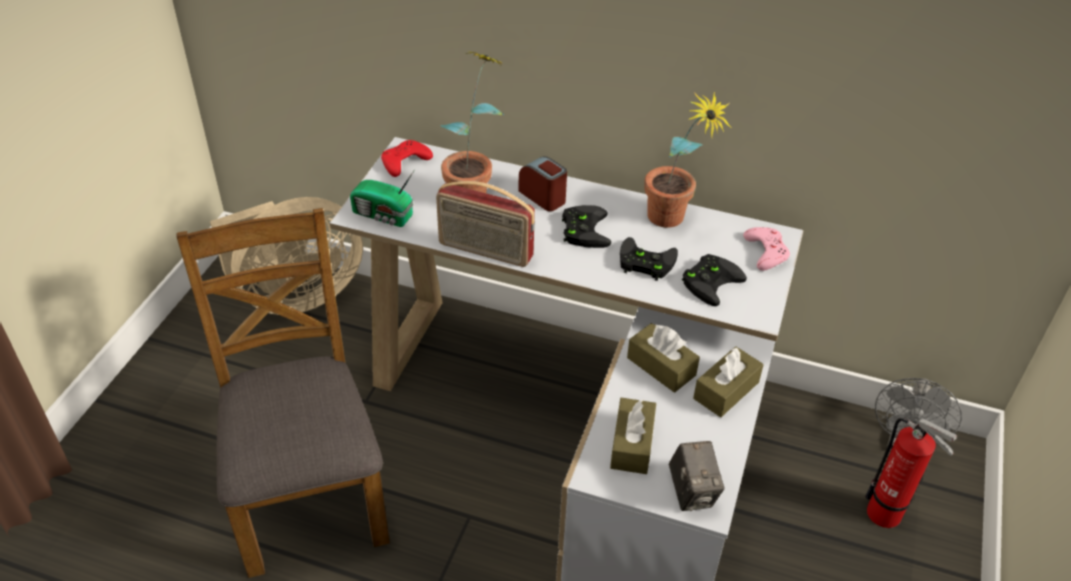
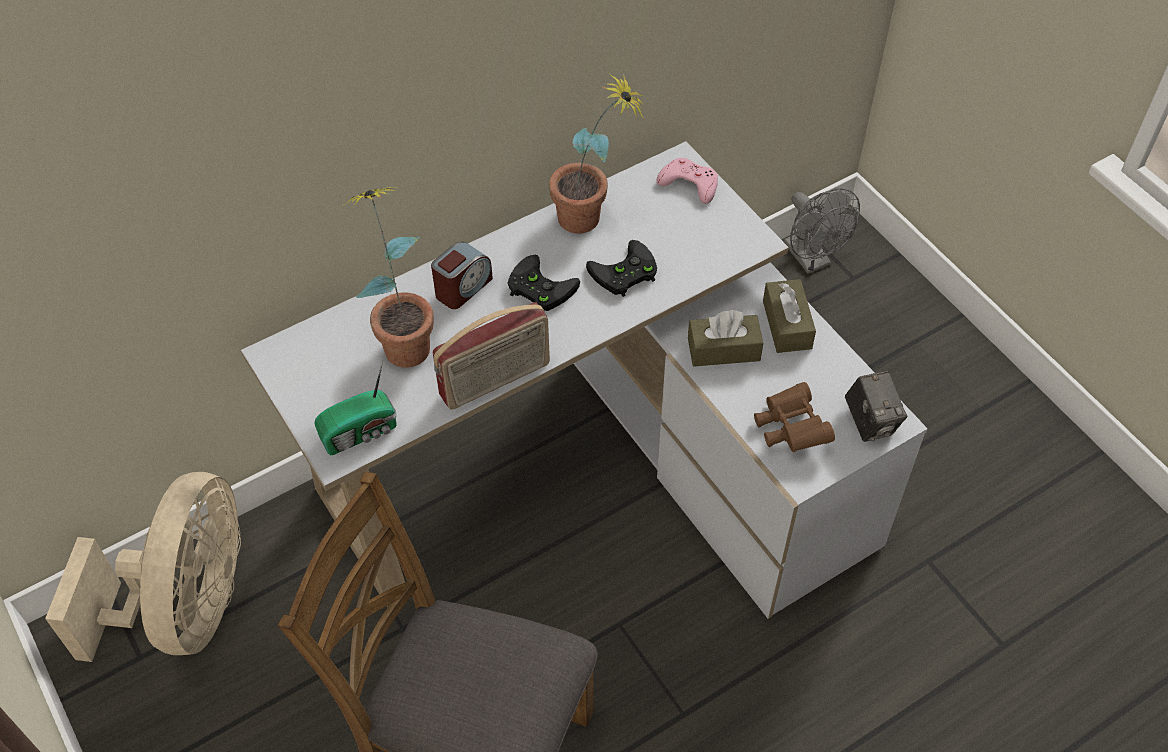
camera: 50 degrees left, 10 degrees up
red game controller [381,140,433,177] -> none
alarm clock [518,156,567,211] -> alarm clock turned 135 degrees clockwise [431,241,493,309]
brown tissue box [610,398,656,474] -> brown binoculars [754,382,835,452]
camera [669,441,725,511] -> camera turned 45 degrees clockwise [844,371,907,442]
black game controller [682,254,747,306] -> none
fire extinguisher [865,418,957,528] -> none

